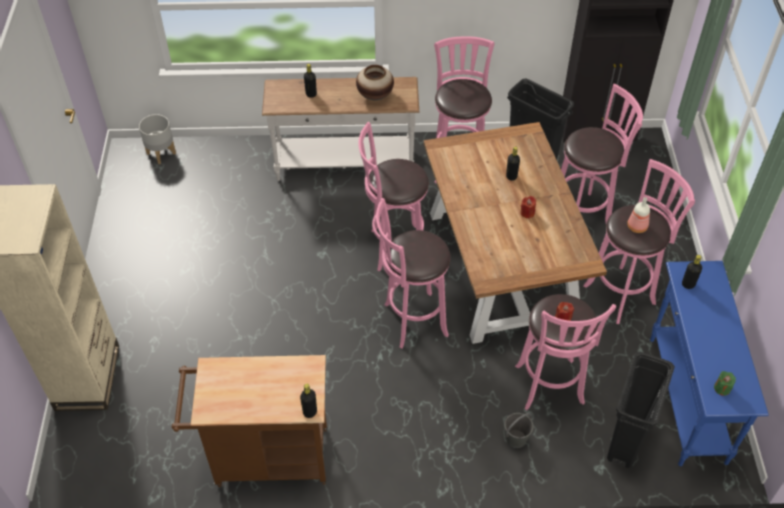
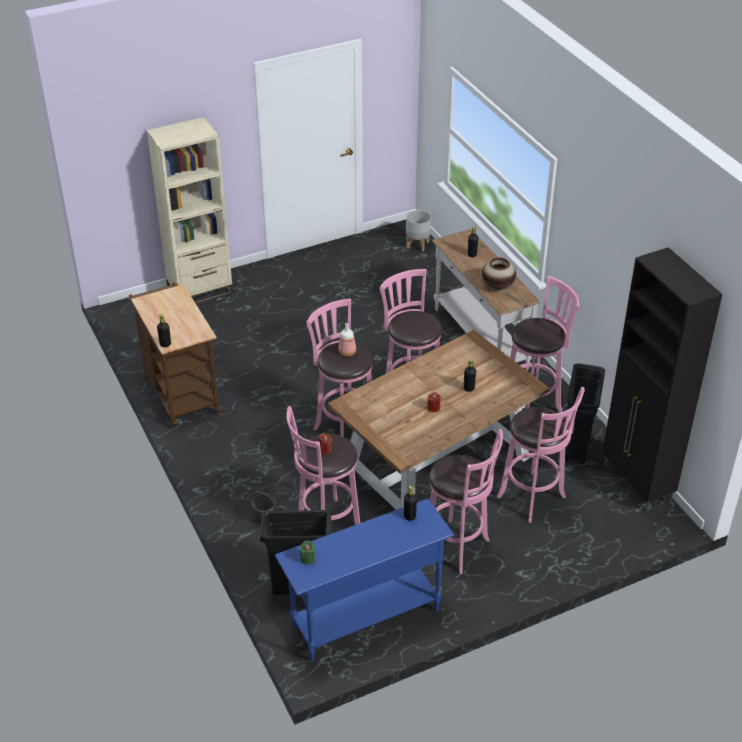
camera: 65 degrees right, 10 degrees down
bottle [627,197,650,233] -> bottle moved to [338,323,356,357]

